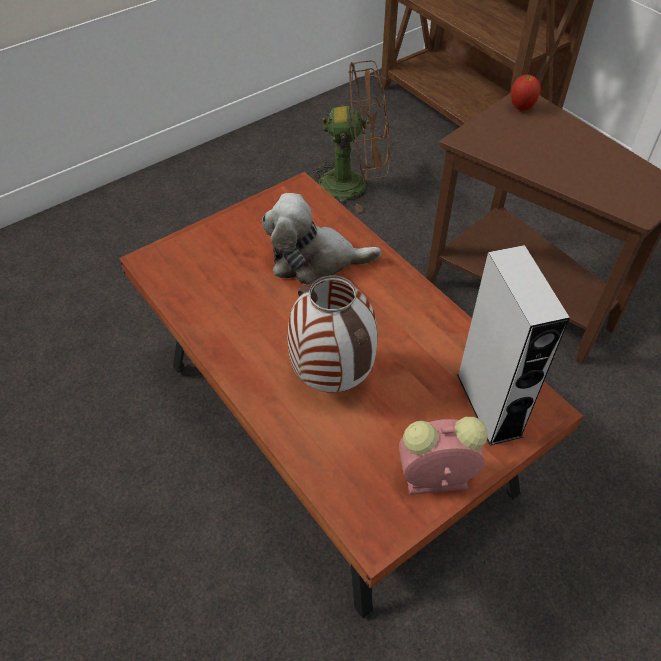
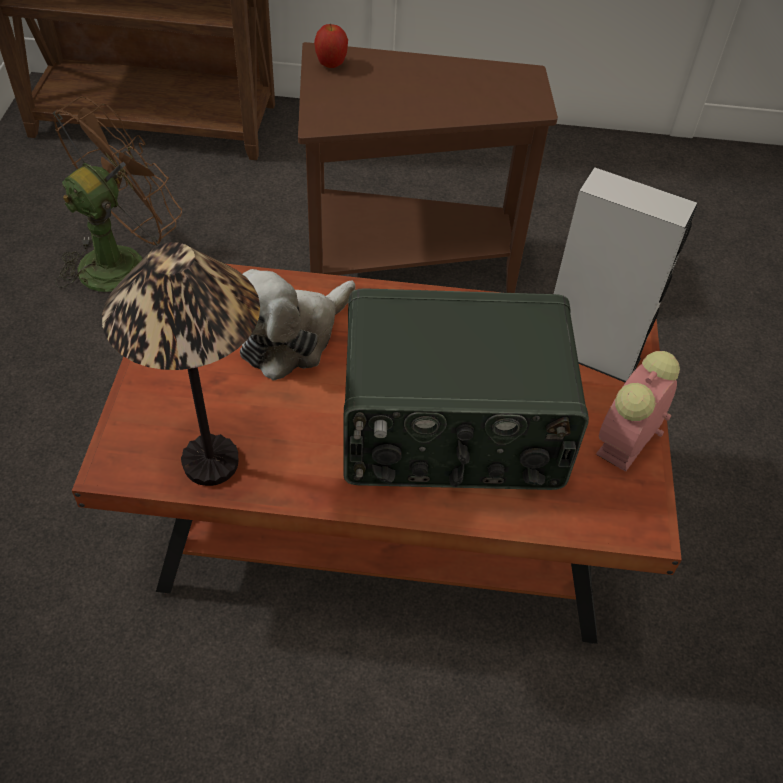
camera: 50 degrees left, 0 degrees up
vase [287,275,378,393] -> radio [343,288,589,490]
none -> table lamp [102,242,260,486]

